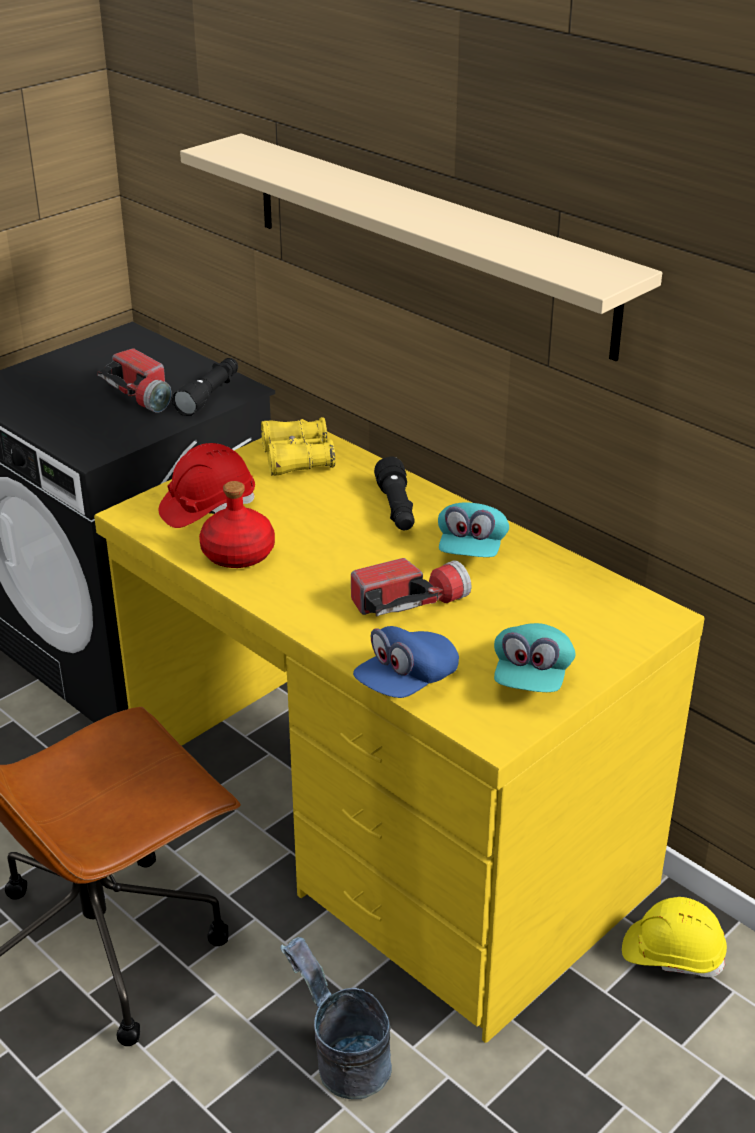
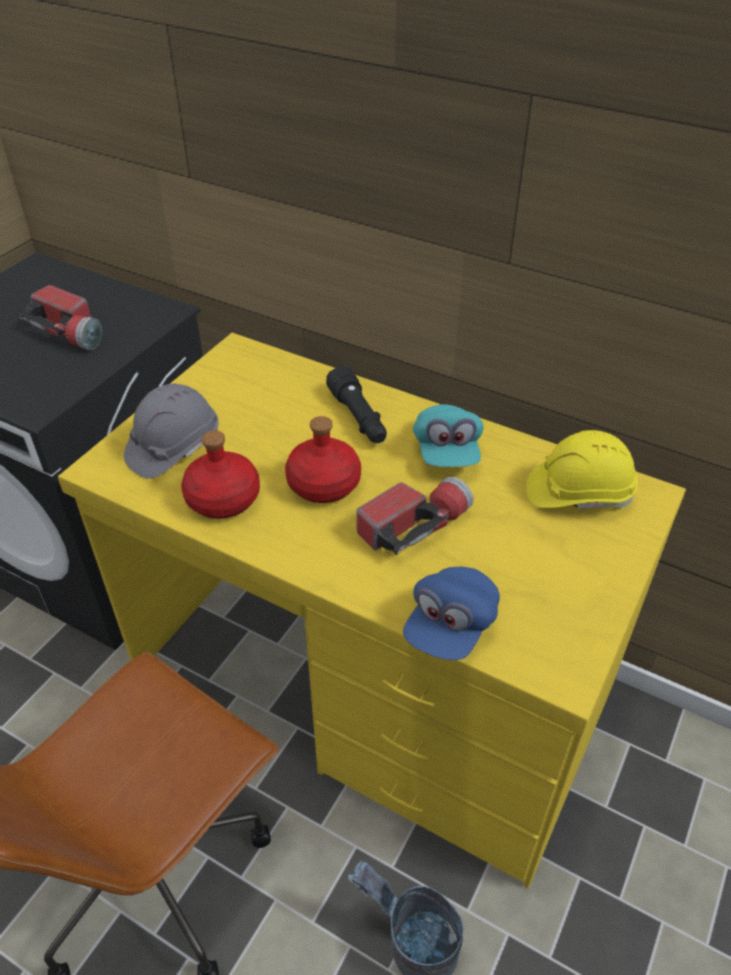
camera: 15 degrees left, 10 degrees up
red hard hat [158,443,255,528] -> grey hard hat [124,384,219,479]
black flashlight [172,358,238,416] -> none
beige shelf [180,133,662,361] -> none
yellow binoculars [261,417,335,476] -> none
turquoise cap [494,623,576,692] -> none
yellow hard hat [622,897,727,977] -> yellow hard hat moved to [526,430,638,509]
none -> red bottle [285,416,361,503]

